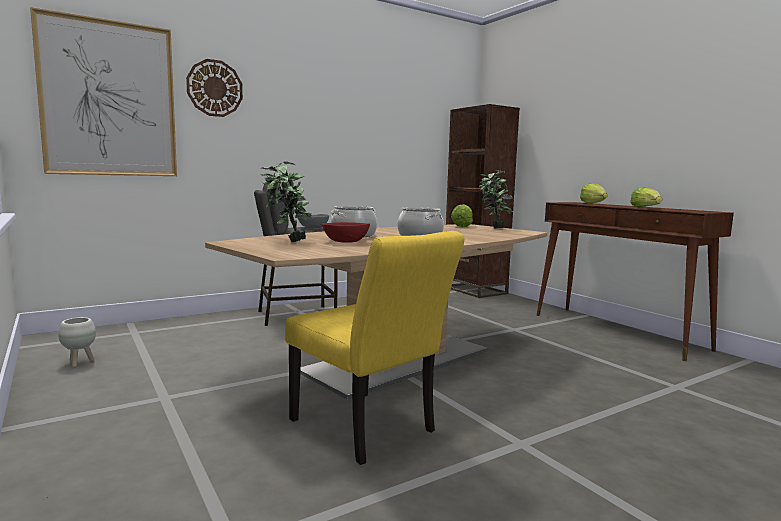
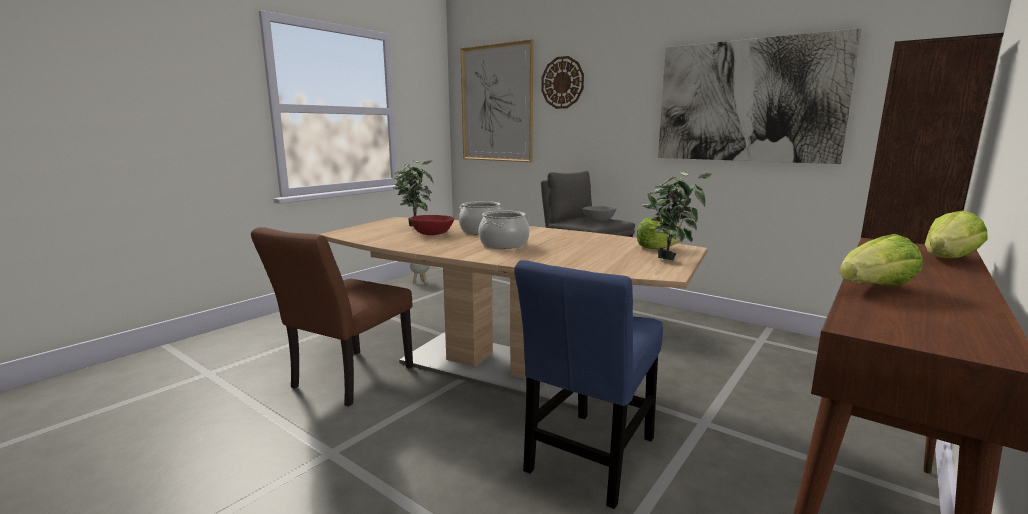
camera: 70 degrees right, 5 degrees up
yellow chair [285,231,464,465] -> brown chair [251,227,413,406]
none -> blue chair [514,260,663,509]
none -> picture [658,28,862,164]

